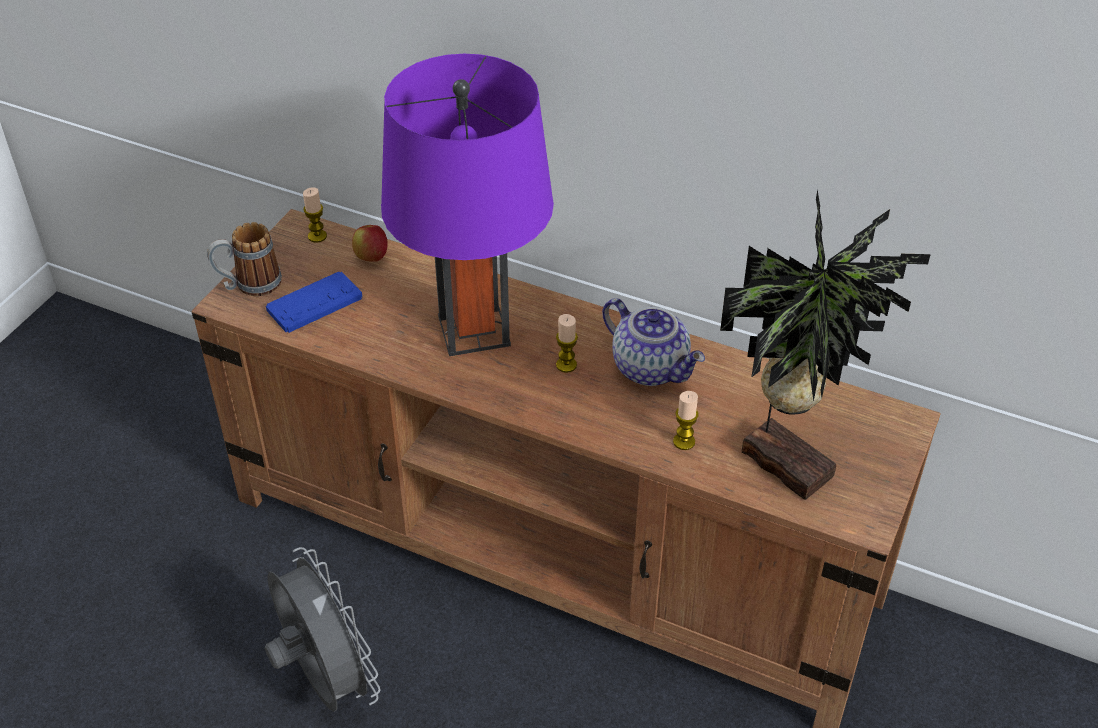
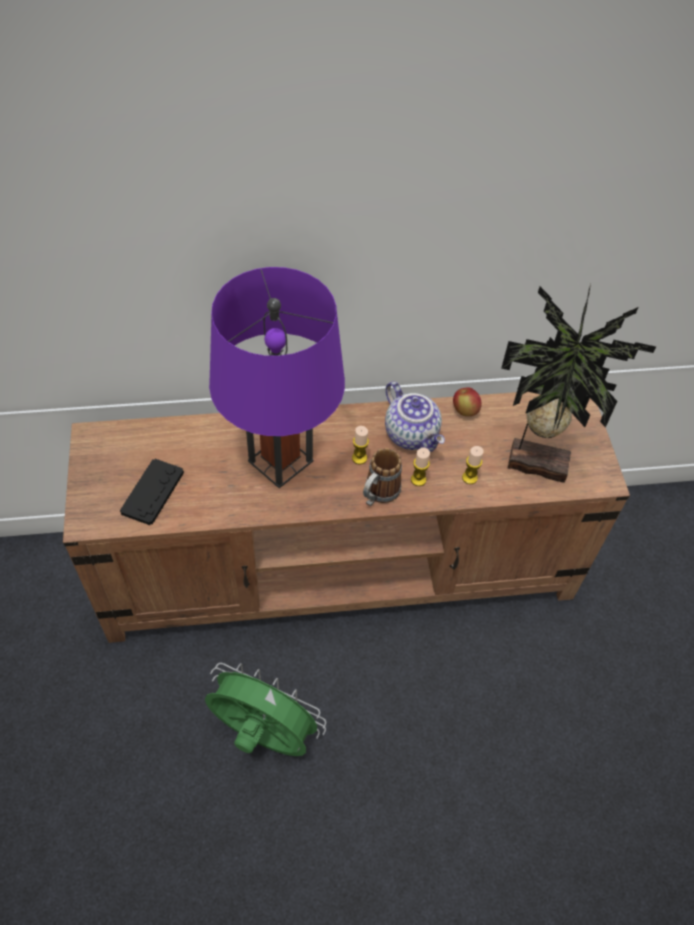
camera: 35 degrees left, 10 degrees up
mug [207,222,282,296] -> mug moved to [363,448,402,506]
grey fan [265,547,381,712] -> green fan [205,663,326,756]
blue game controller [266,272,362,333] -> black game controller [120,459,184,525]
candle [303,187,327,243] -> candle moved to [411,448,430,486]
apple [352,225,388,262] -> apple moved to [453,387,481,416]
teapot [602,298,705,386] -> teapot turned 45 degrees clockwise [385,381,445,452]

